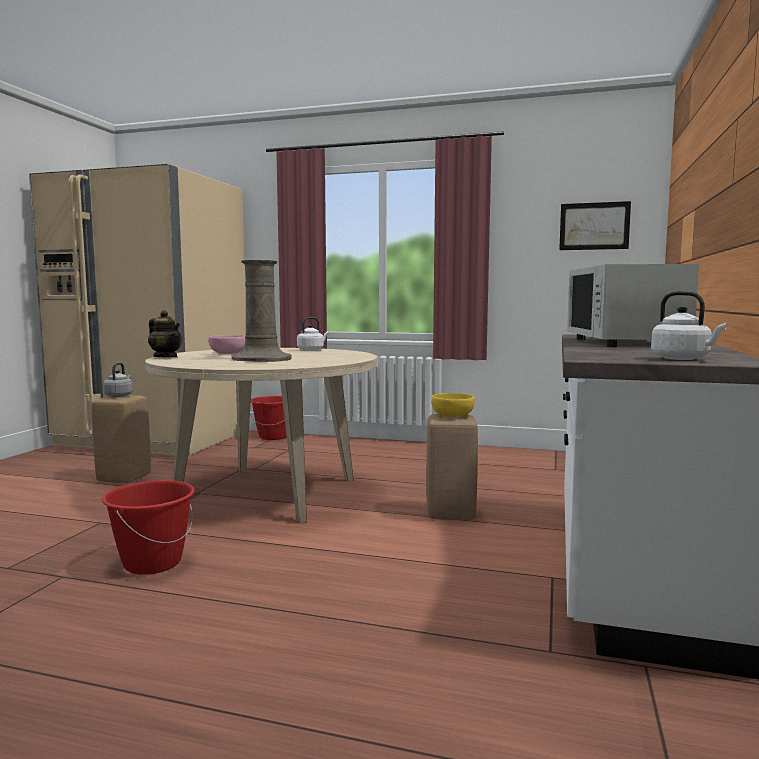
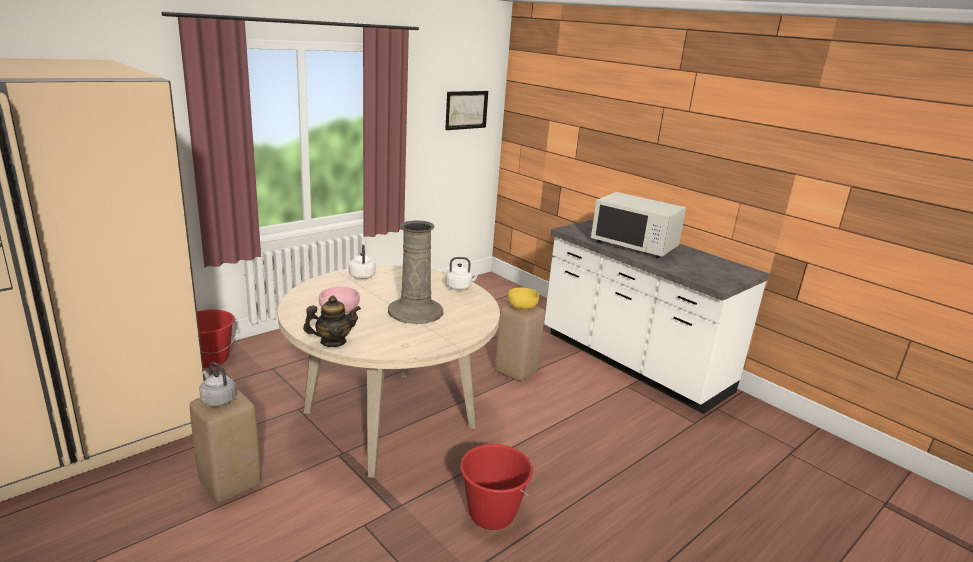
camera: 60 degrees left, 15 degrees up
white kettle [651,291,727,360] -> white kettle moved to [446,257,481,290]

